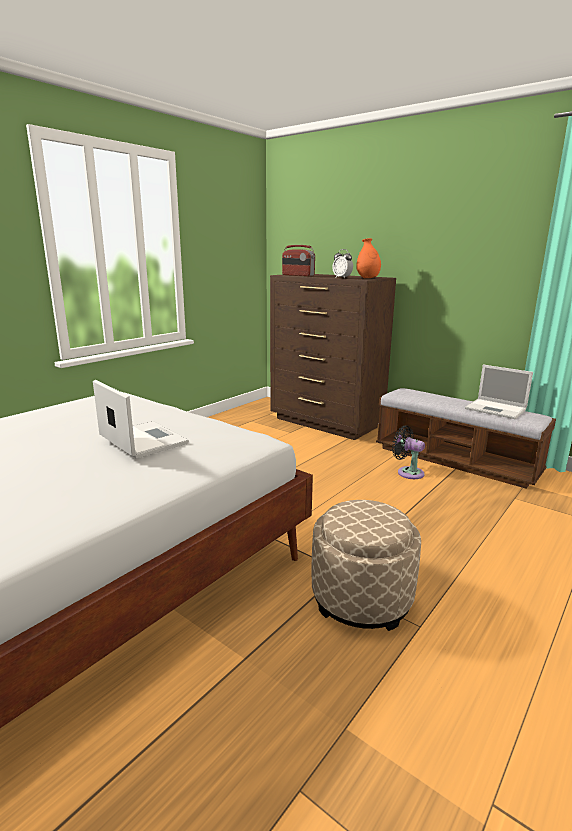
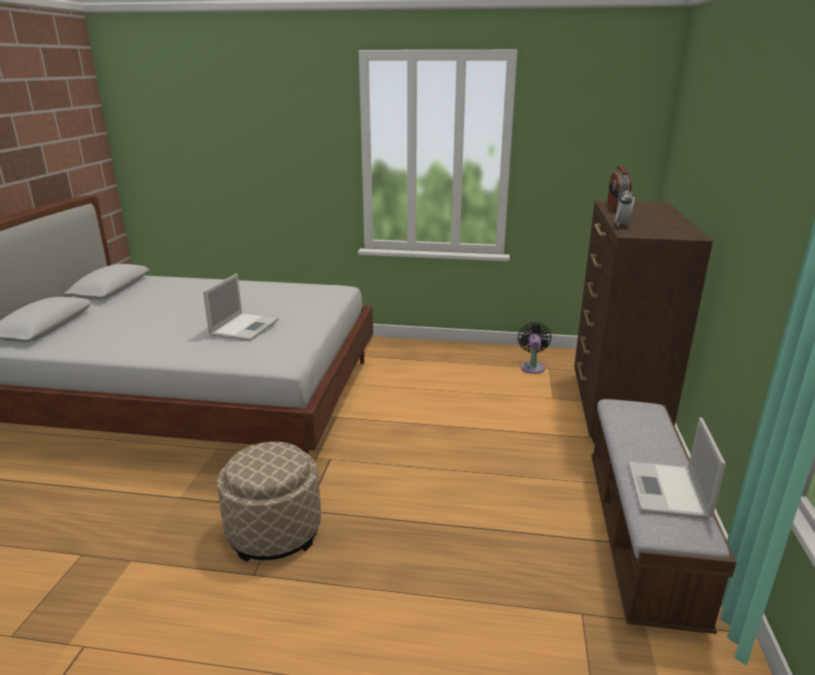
camera: 60 degrees right, 5 degrees up
orange vase [356,238,381,278] -> none
black fan [392,425,425,479] -> black fan moved to [518,322,552,374]

